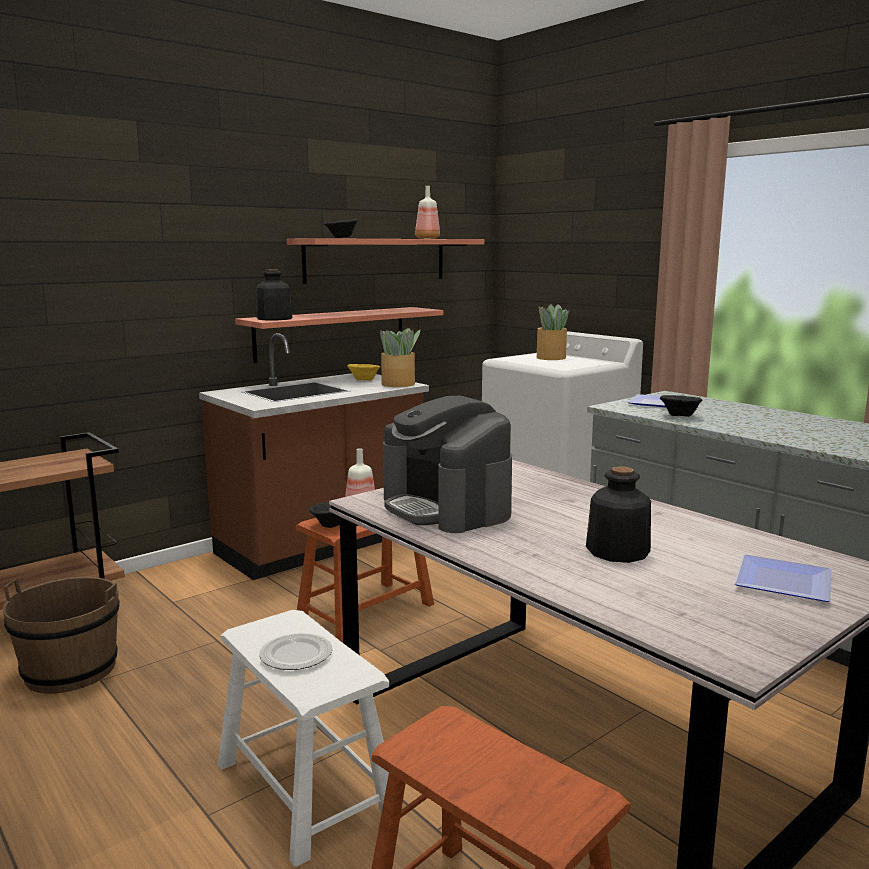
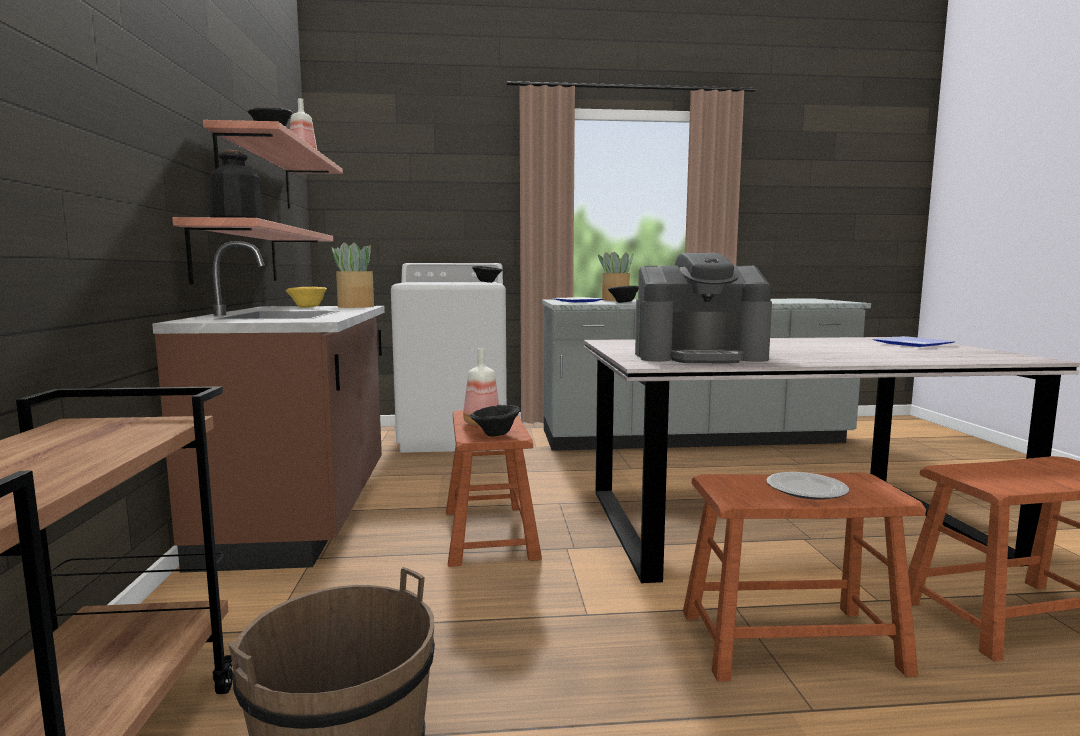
camera: 55 degrees left, 5 degrees down
white stool [217,610,389,867] -> brown stool [683,472,926,682]
potted plant [537,304,570,360] -> potted plant moved to [598,252,634,301]
bottle [586,466,651,563] -> none
none -> black bowl [472,266,502,283]

